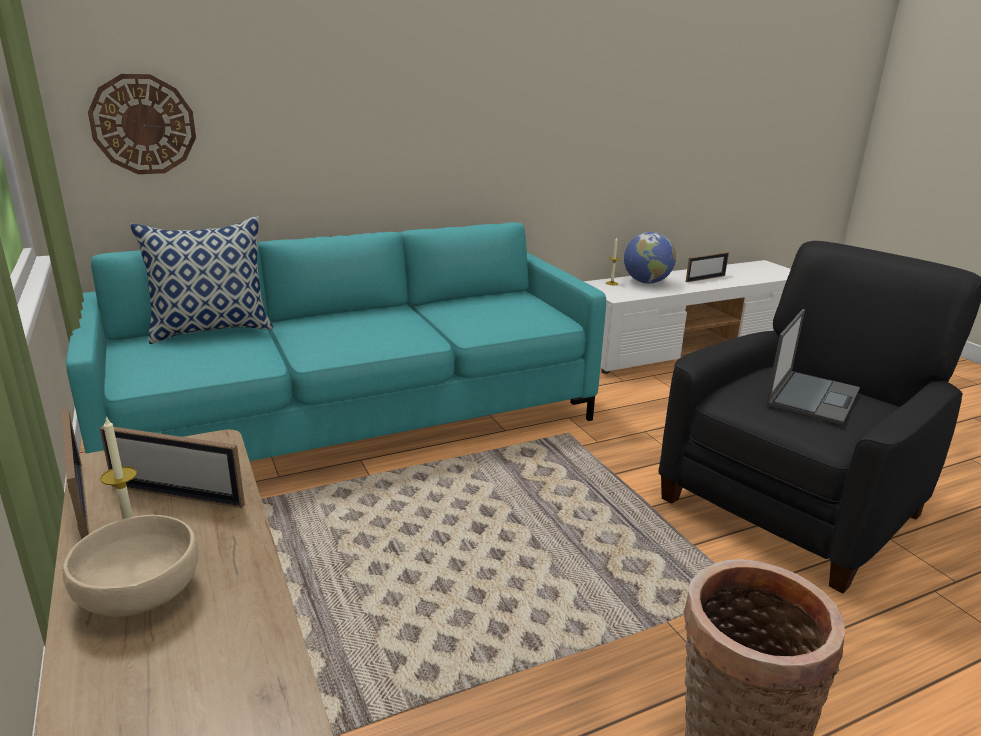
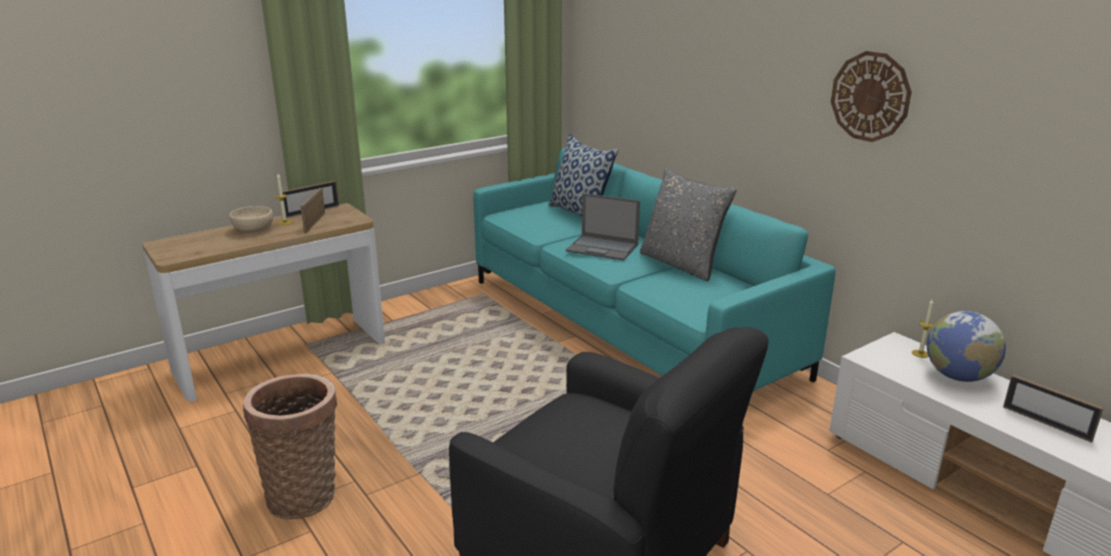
camera: 80 degrees right, 0 degrees up
wall clock [88,74,196,174] -> wall clock moved to [831,51,912,142]
laptop [766,309,860,425] -> laptop moved to [566,193,640,261]
none -> grey pillow [640,168,736,281]

